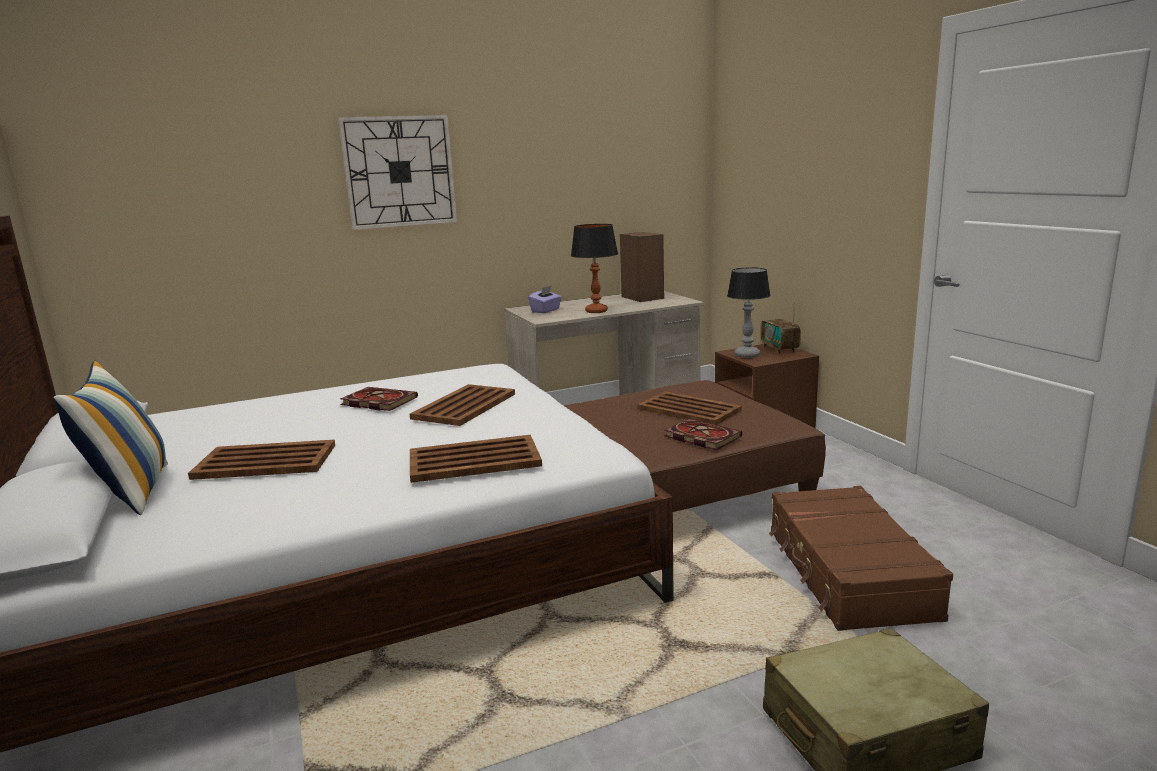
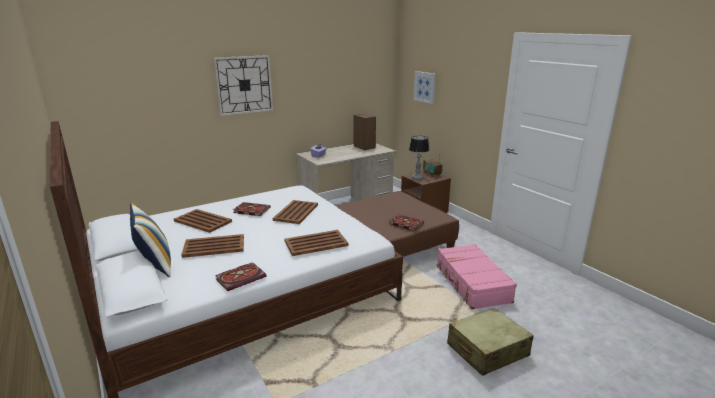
camera: 10 degrees left, 5 degrees up
table lamp [571,224,618,313] -> none
brown tray [637,391,742,425] -> brown tray moved to [174,209,232,233]
brown suitcase [769,486,953,631] -> pink suitcase [437,244,517,309]
none -> book [215,262,266,291]
none -> picture [414,71,436,104]

